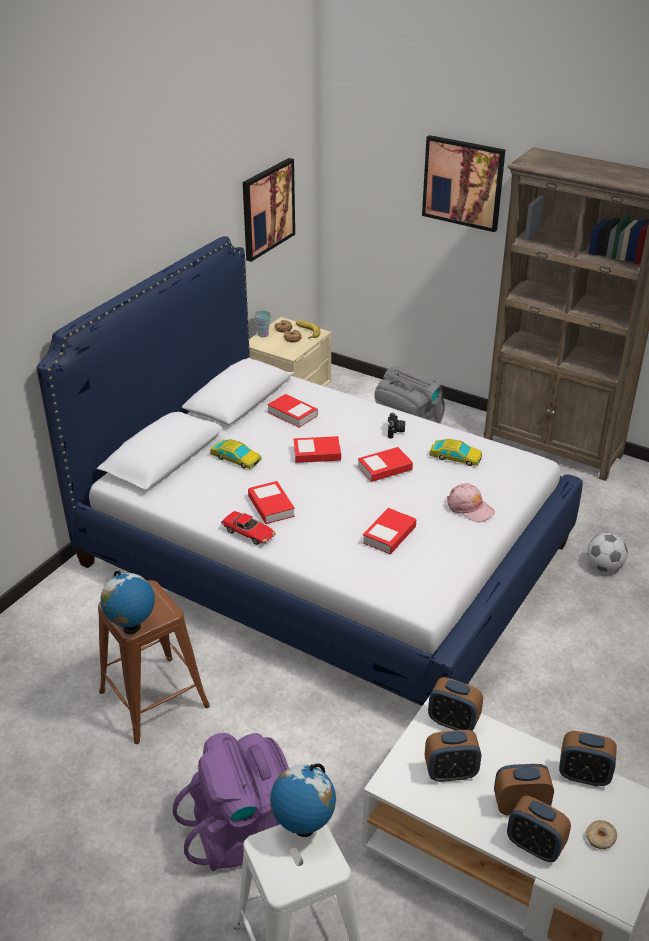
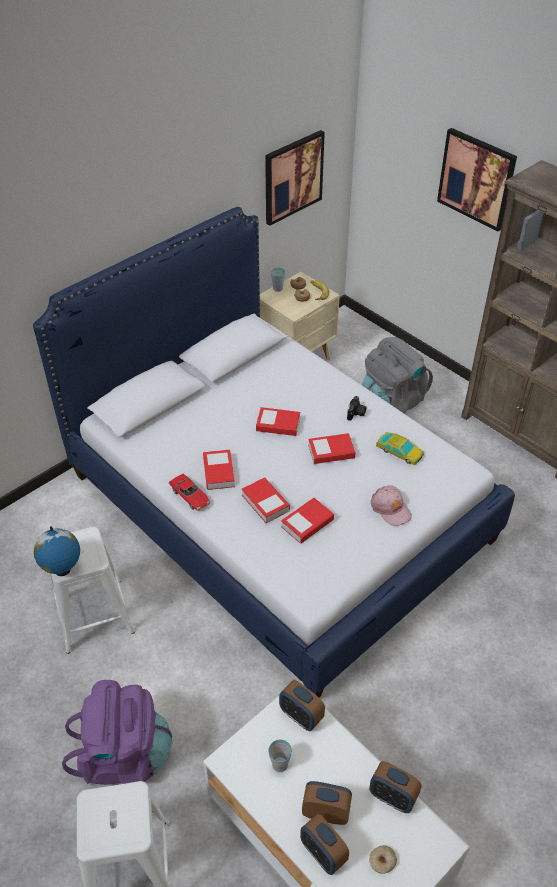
camera: 15 degrees right, 10 degrees up
brown stool [98,580,210,744] -> white stool [50,527,135,654]
toy car [210,439,262,469] -> none
book [267,394,318,428] -> book moved to [241,477,290,523]
globe [270,763,336,837] -> none
alarm clock [425,730,481,782] -> cup [268,740,292,772]
football [587,533,628,572] -> none

